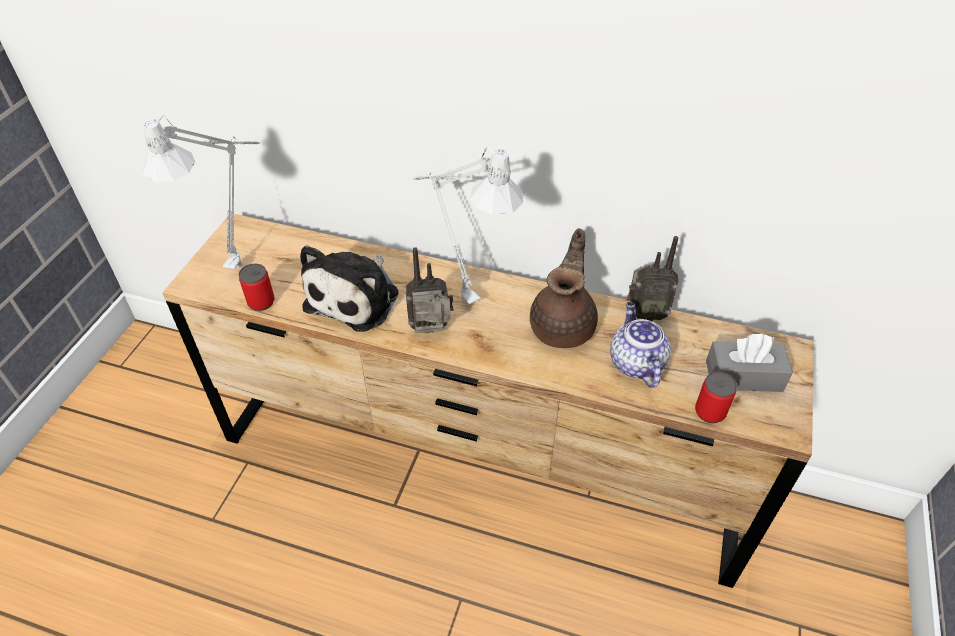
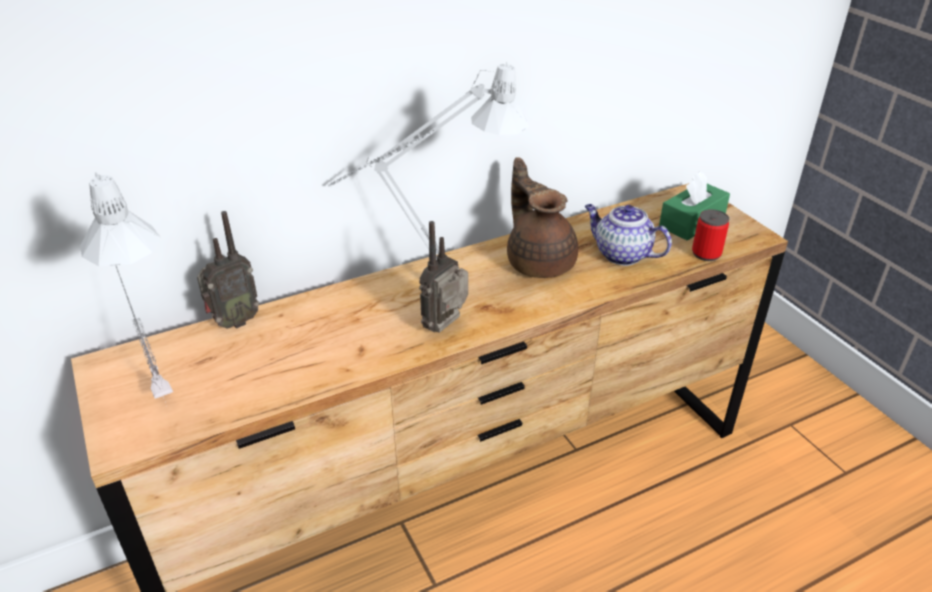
camera: 45 degrees left, 10 degrees down
can [239,264,274,311] -> none
plush toy [300,245,399,332] -> none
radio [627,236,678,321] -> radio moved to [197,211,260,329]
grey tissue box [706,334,793,392] -> green tissue box [659,171,730,241]

